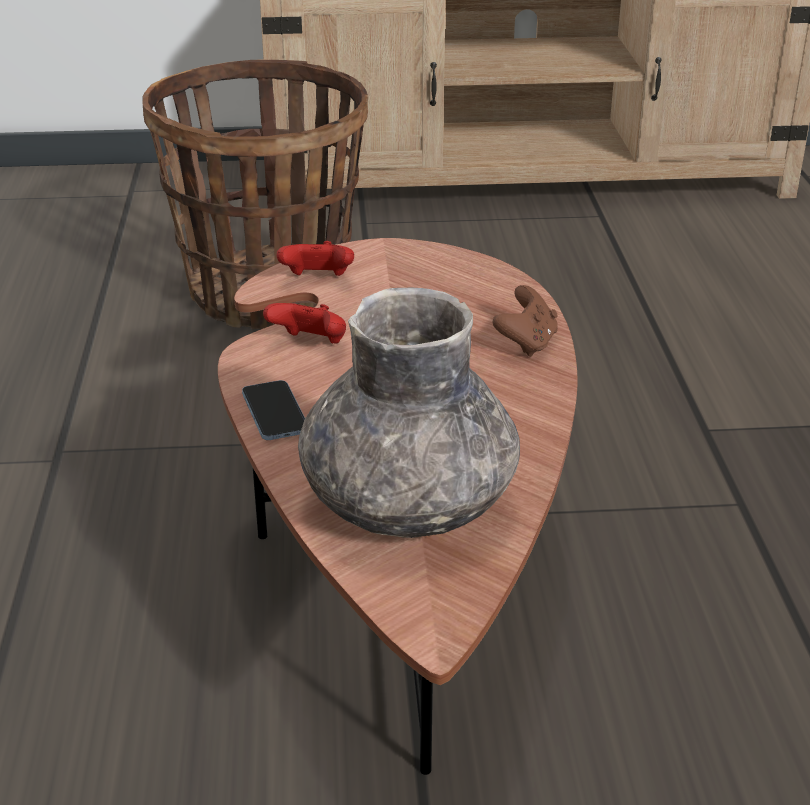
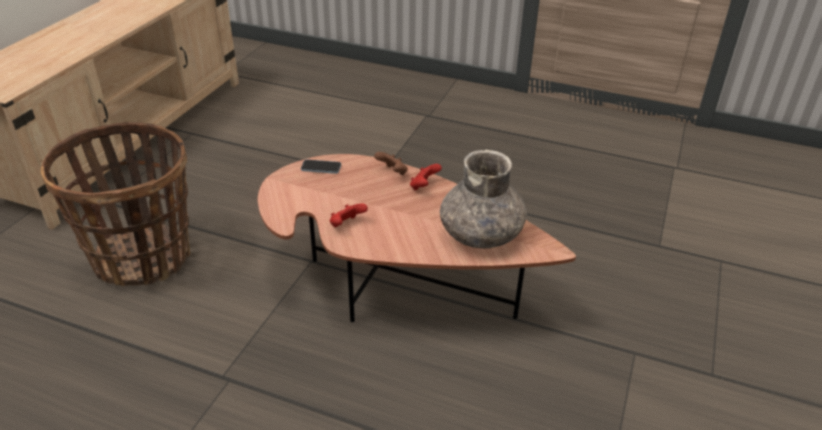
camera: 65 degrees left, 5 degrees up
phone [242,380,305,440] -> phone moved to [301,159,341,174]
red game controller [277,241,354,276] -> red game controller moved to [410,164,442,191]

